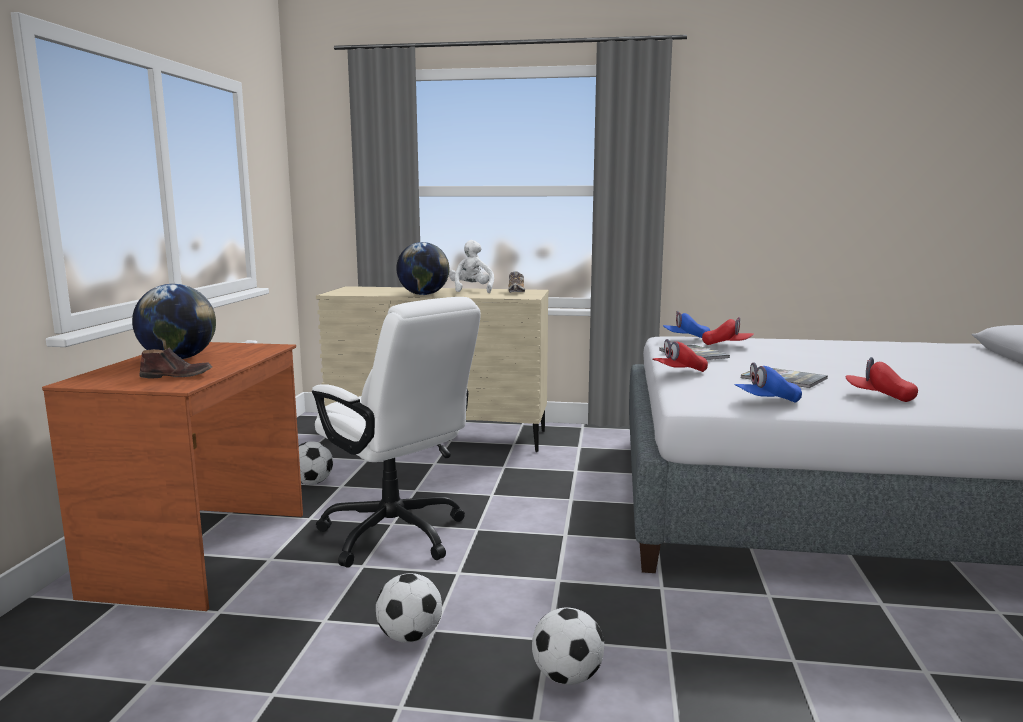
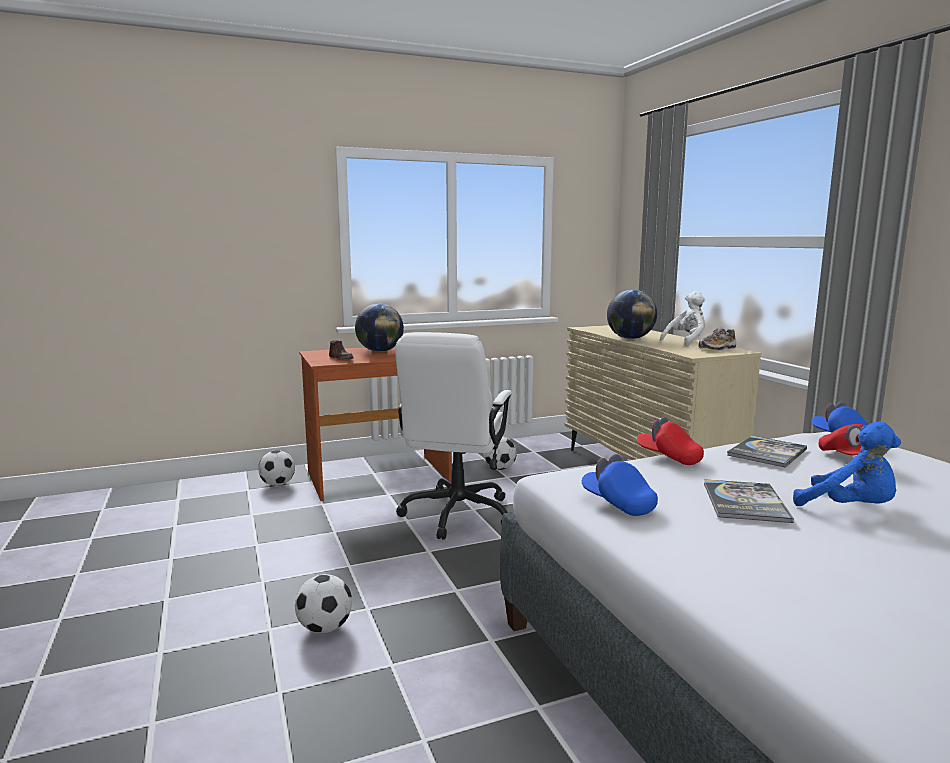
camera: 60 degrees right, 0 degrees up
football [376,573,442,643] -> football moved to [258,450,295,486]
red cap [846,357,918,402] -> none
none -> blue plush toy [793,422,901,506]

